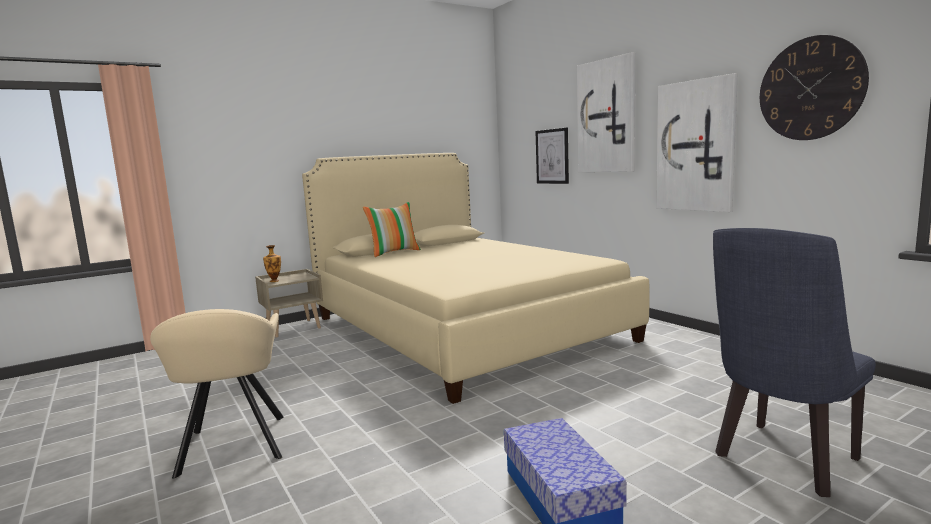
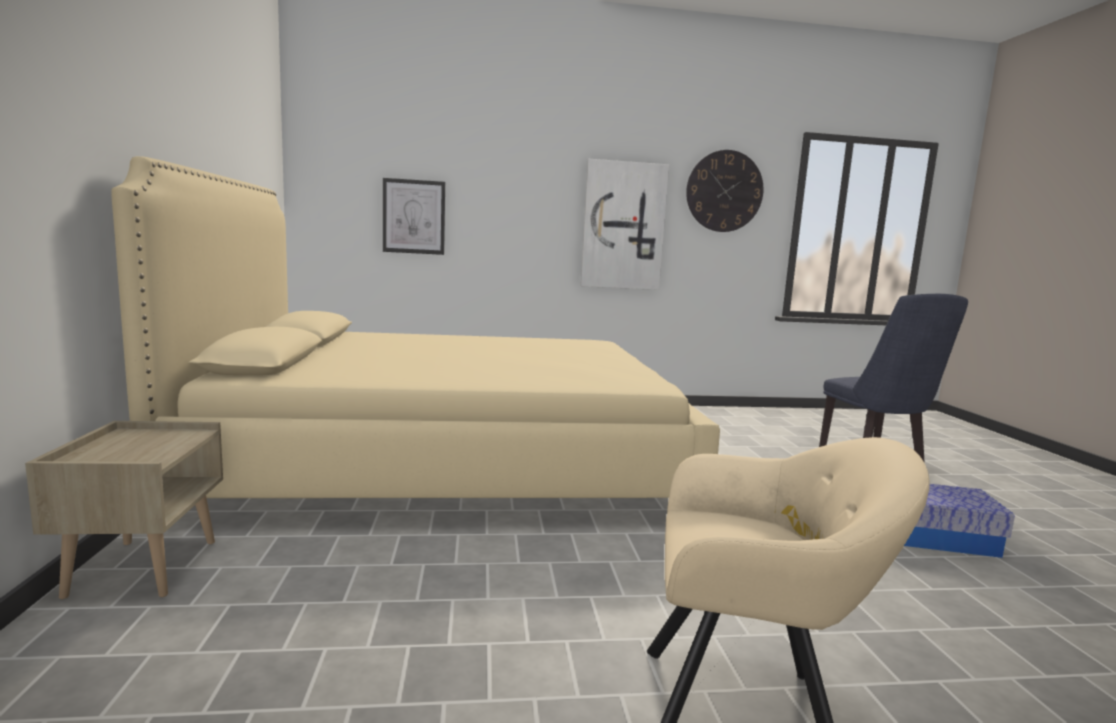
camera: 65 degrees left, 0 degrees up
vase [263,245,281,282] -> none
pillow [363,202,421,257] -> none
picture [577,52,635,172] -> none

